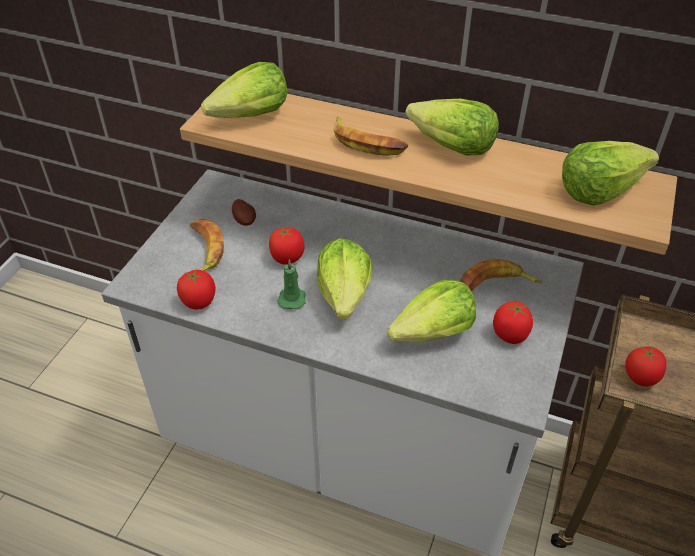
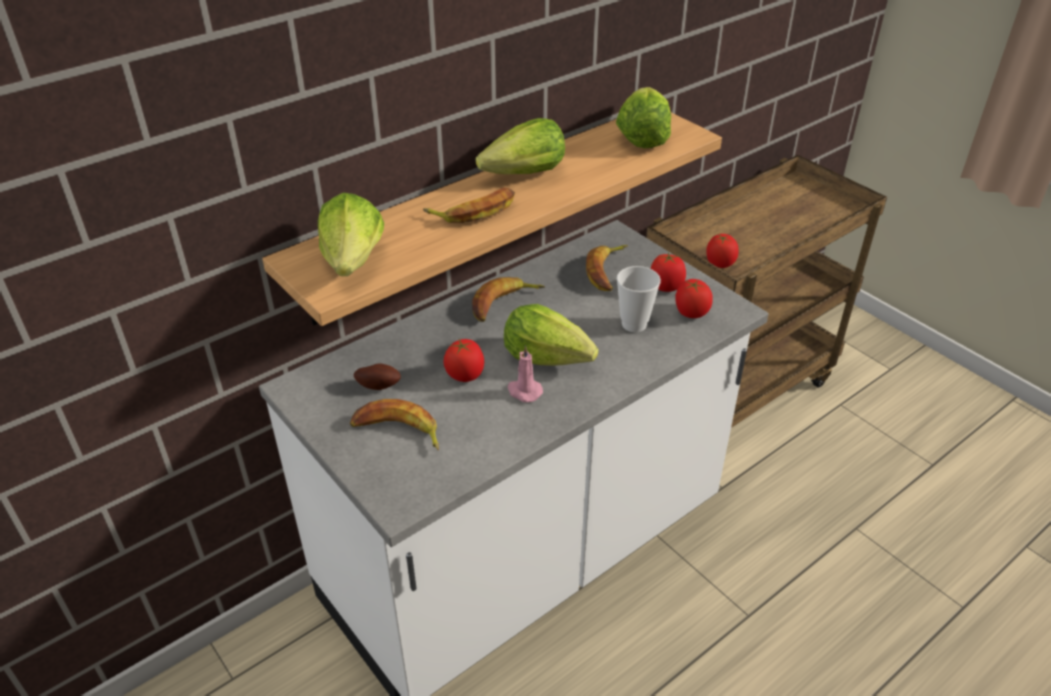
camera: 60 degrees left, 5 degrees down
tomato [177,269,216,309] -> tomato moved to [675,279,713,318]
green candle [277,259,306,309] -> pink candle [508,345,543,402]
lettuce [387,280,476,342] -> cup [617,266,661,332]
none -> banana [472,277,545,322]

